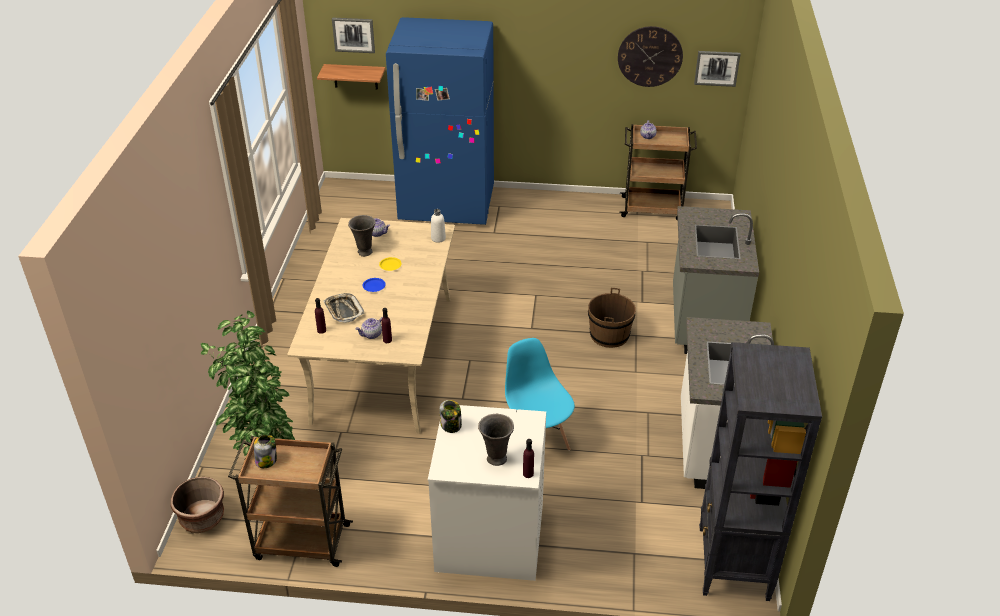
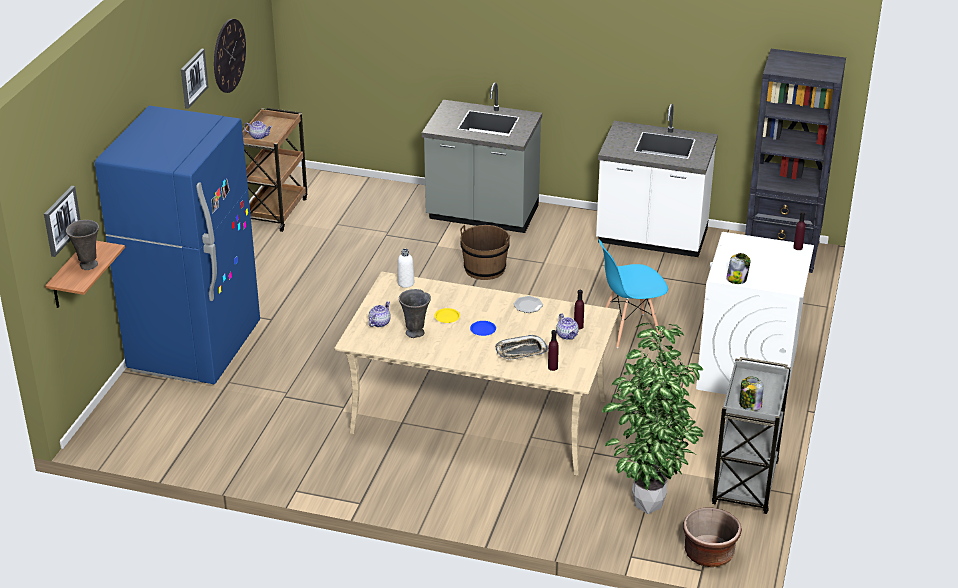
camera: 80 degrees left, 5 degrees down
brown cart [228,436,353,567] -> grey cart [712,357,791,514]
grey vase [478,414,514,466] -> grey vase moved to [66,220,99,270]
picture [694,51,741,87] -> picture moved to [181,49,209,109]
none -> plate [514,296,543,313]

